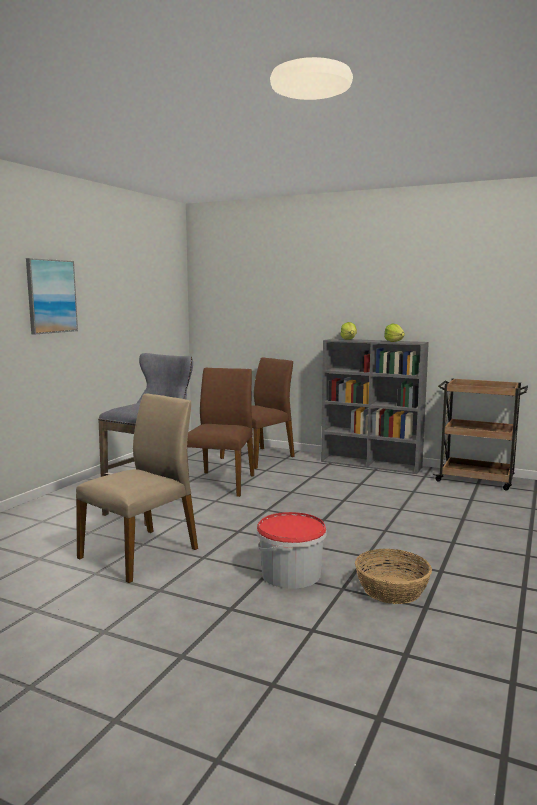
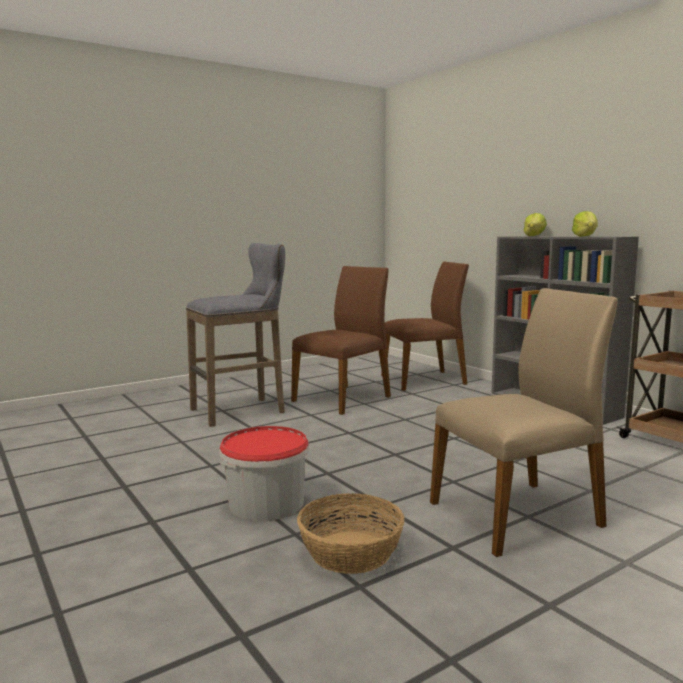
camera: 30 degrees right, 0 degrees up
picture [26,258,78,334] -> none
beige chair [76,394,198,583] -> beige chair moved to [430,288,618,557]

